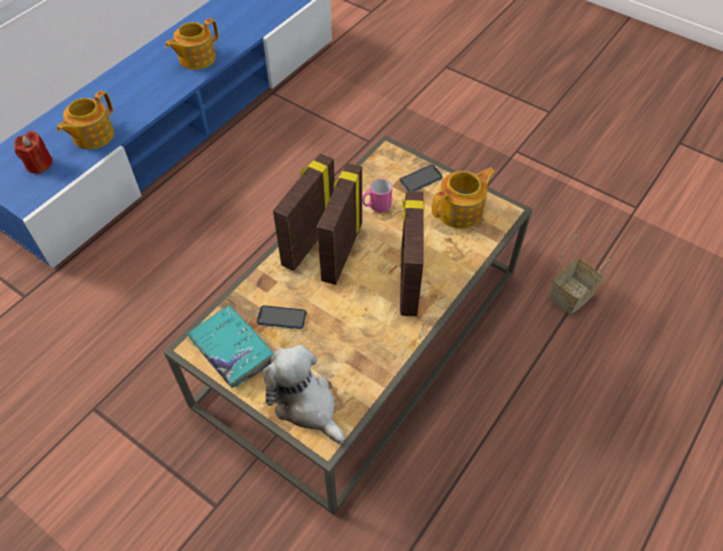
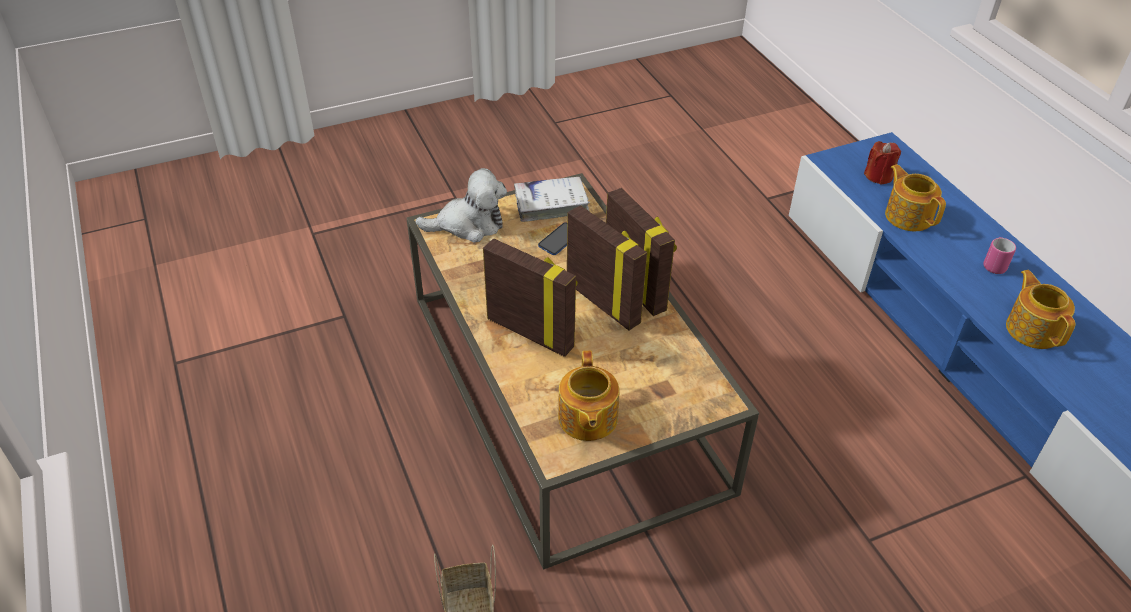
camera: 120 degrees right, 10 degrees down
turquoise book [188,305,273,388] -> white book [514,176,590,222]
pink mug [362,179,392,212] -> pink mug moved to [983,237,1016,274]
phone [400,165,443,191] -> none

